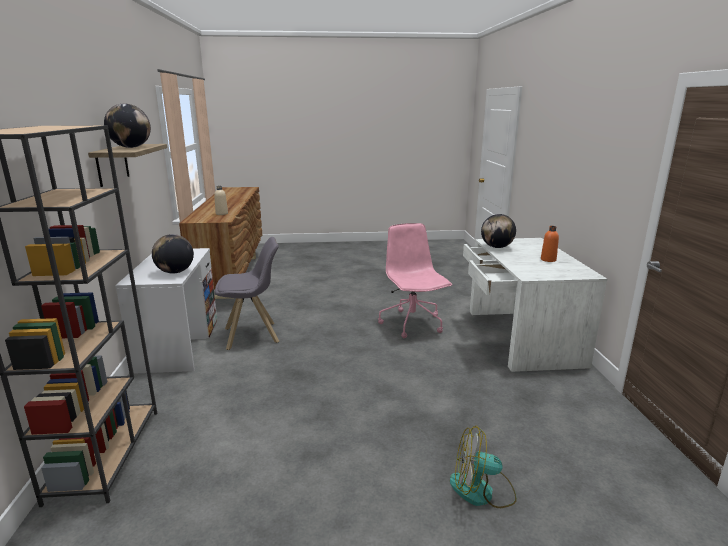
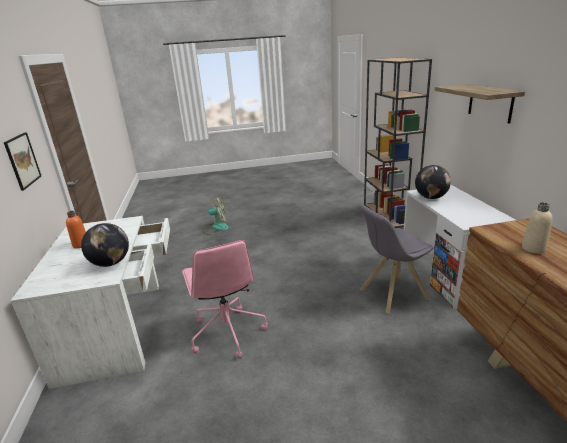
camera: 175 degrees right, 5 degrees up
globe [104,103,151,148] -> none
none -> picture [4,132,41,191]

